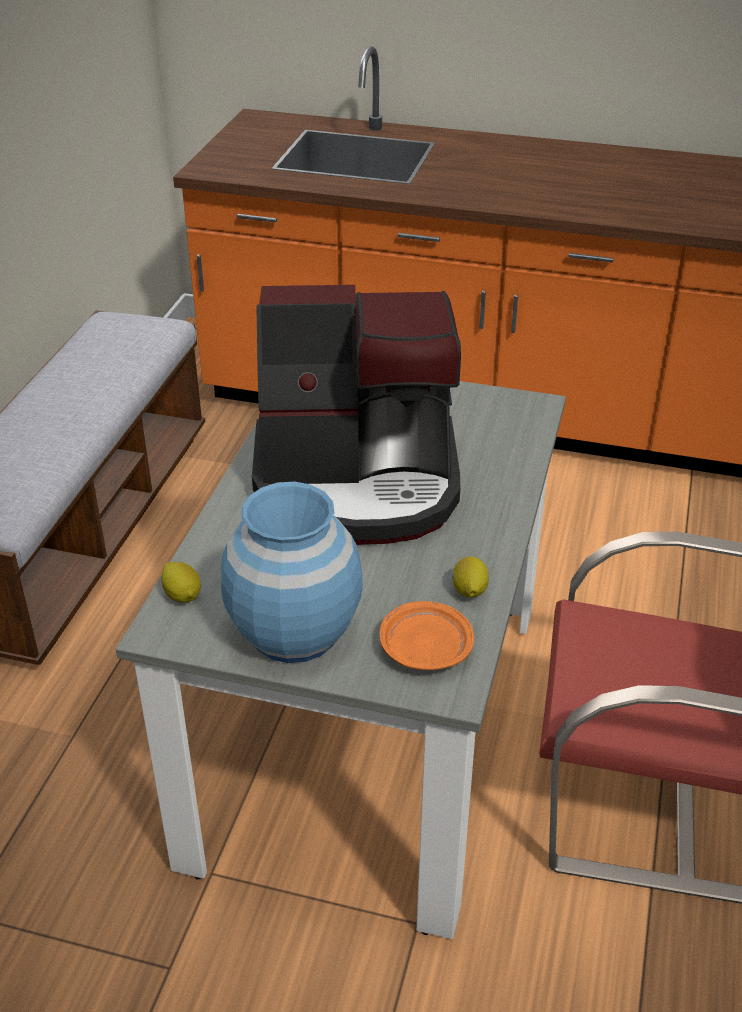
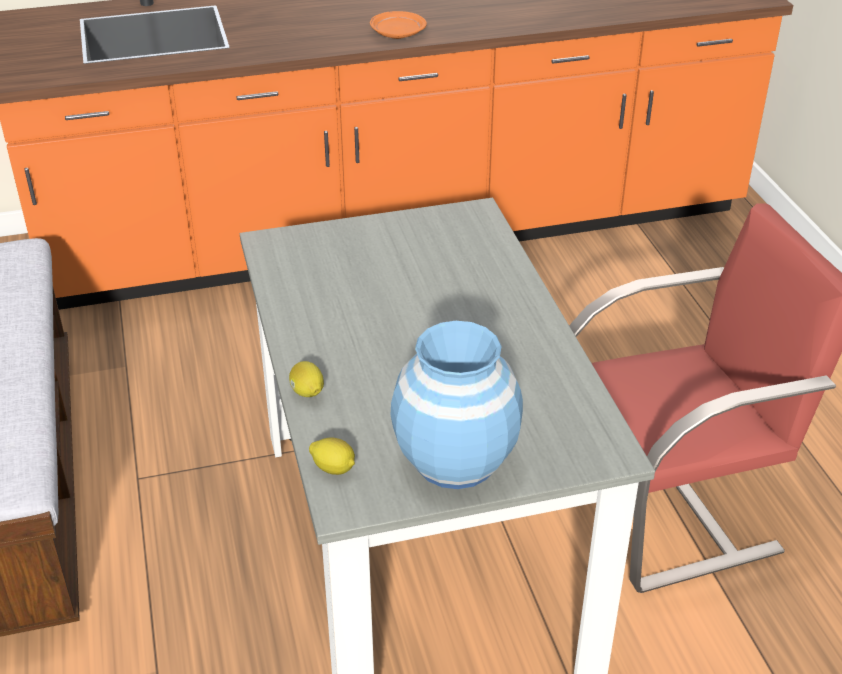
camera: 30 degrees left, 0 degrees up
coffee machine [252,285,461,545] -> none
orange plate [379,601,474,670] -> orange plate moved to [370,11,427,39]
lemon [452,556,489,597] -> lemon moved to [289,361,324,397]

